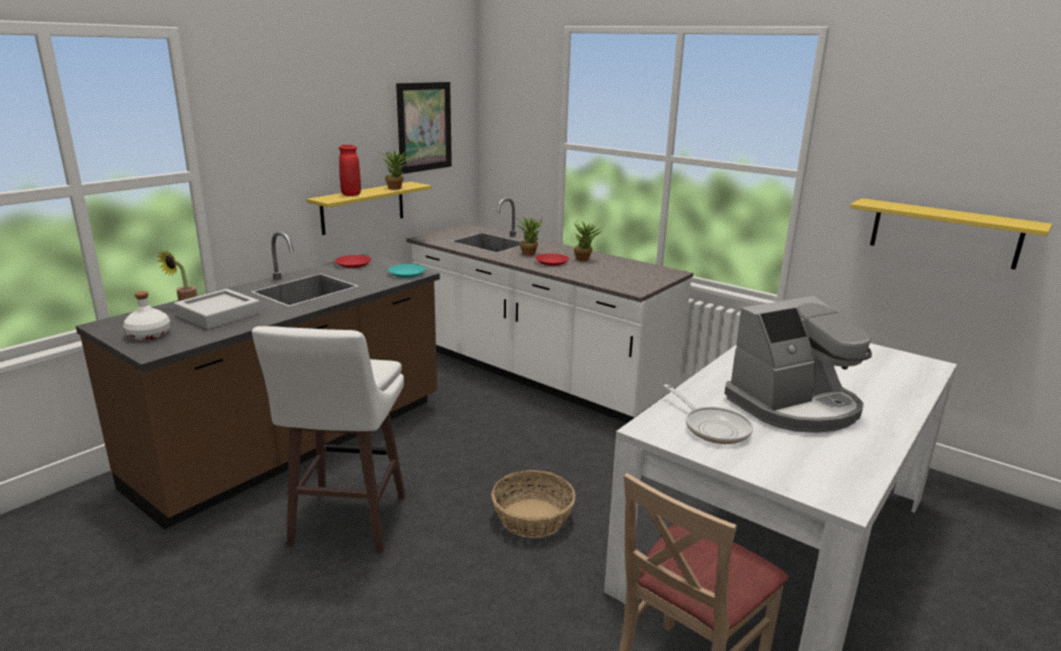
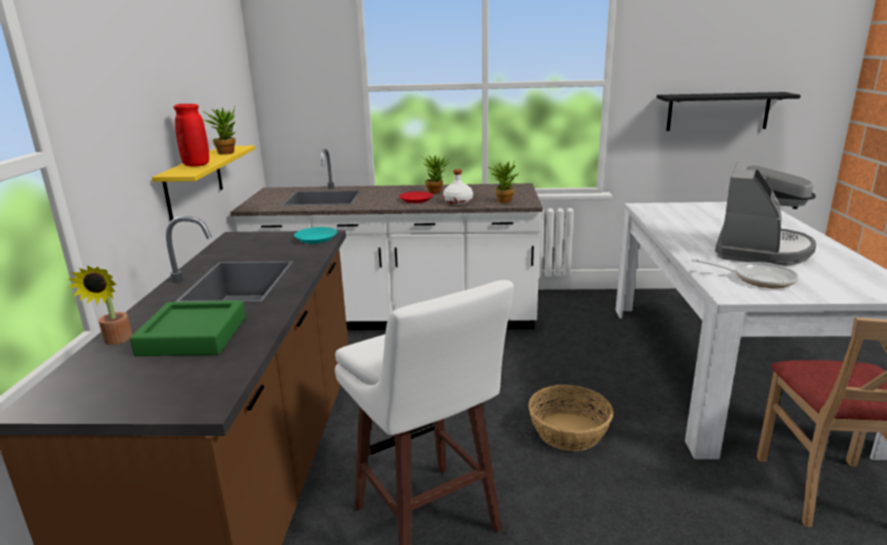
camera: 35 degrees left, 0 degrees up
white bottle [123,291,171,340] -> white bottle moved to [443,169,473,205]
grey tray [174,289,261,329] -> green tray [130,301,246,356]
red plate [335,255,371,268] -> none
picture [396,82,452,174] -> none
potted plant [517,217,543,256] -> potted plant moved to [488,159,519,203]
yellow shelf [850,198,1052,269] -> black shelf [657,92,801,131]

